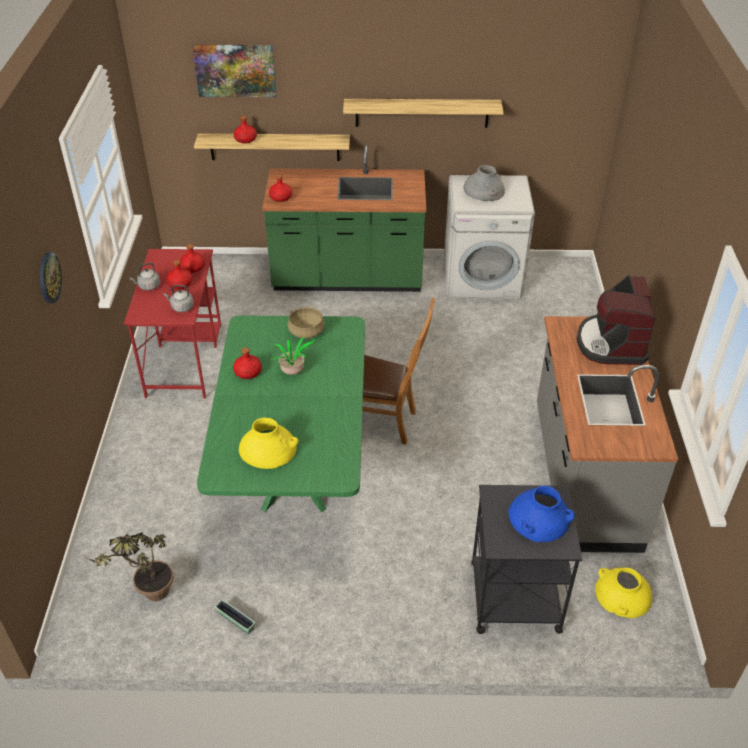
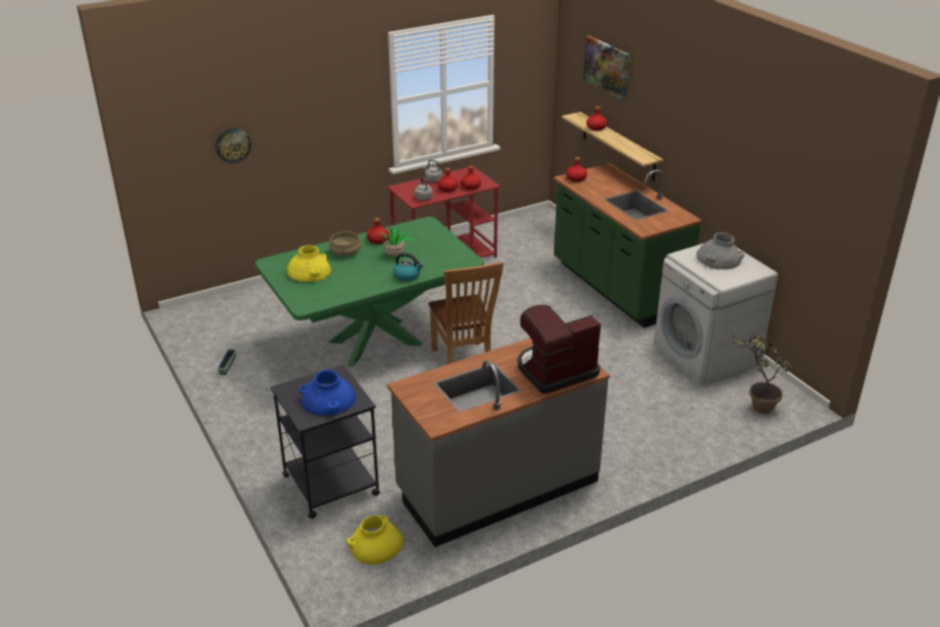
camera: 60 degrees right, 10 degrees down
wall clock [40,252,62,303] -> wall clock moved to [215,128,251,163]
potted plant [87,532,174,601] -> potted plant moved to [731,332,794,414]
beige cooking pot [288,307,325,339] -> beige cooking pot moved to [329,231,361,256]
shelf [343,99,504,128] -> none
none -> kettle [393,253,424,281]

